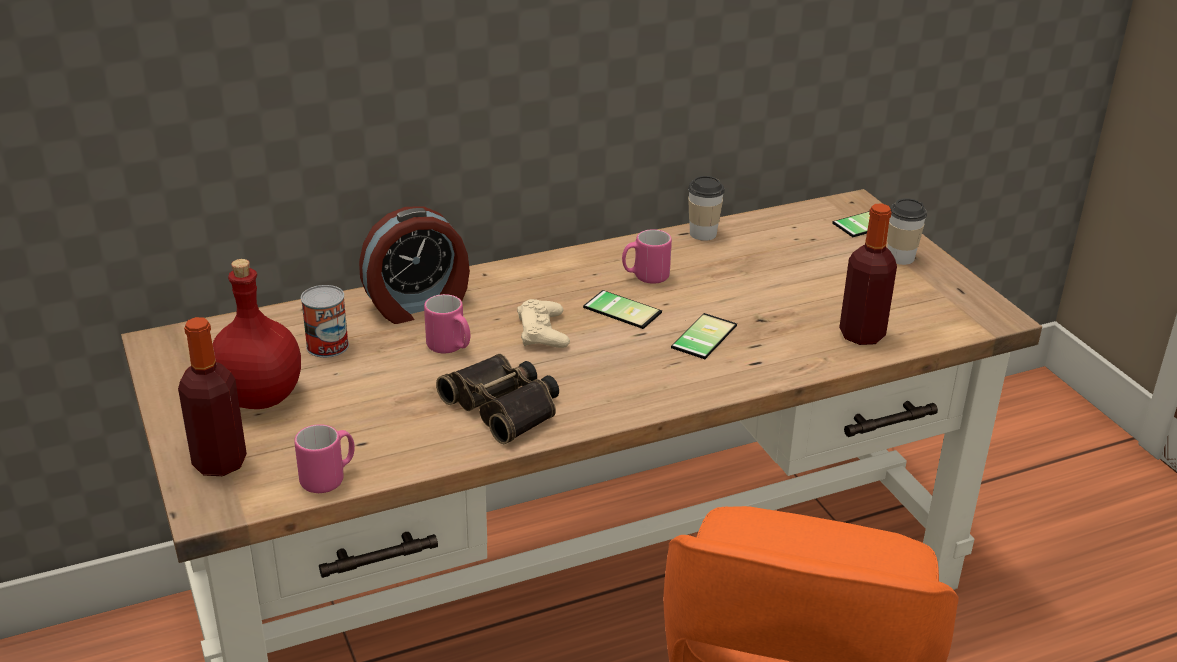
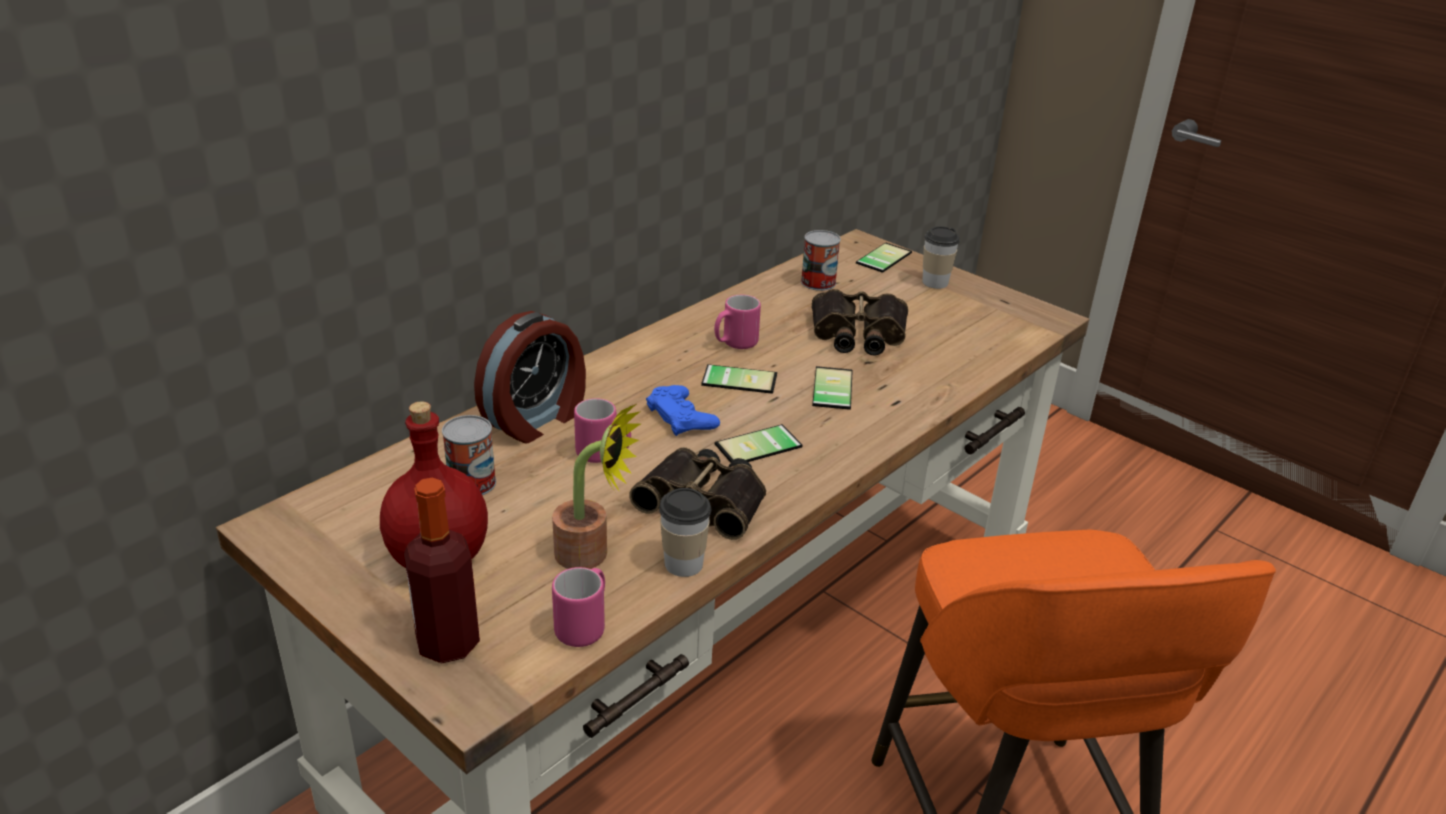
camera: 25 degrees left, 0 degrees up
beige game controller [517,299,570,348] -> blue game controller [646,385,720,436]
cup [688,176,725,241] -> cup moved to [659,488,711,577]
bottle [839,204,897,345] -> none
none -> potted plant [552,404,641,569]
none -> phone [715,424,802,463]
none -> can [801,230,841,291]
none -> binoculars [812,289,908,356]

